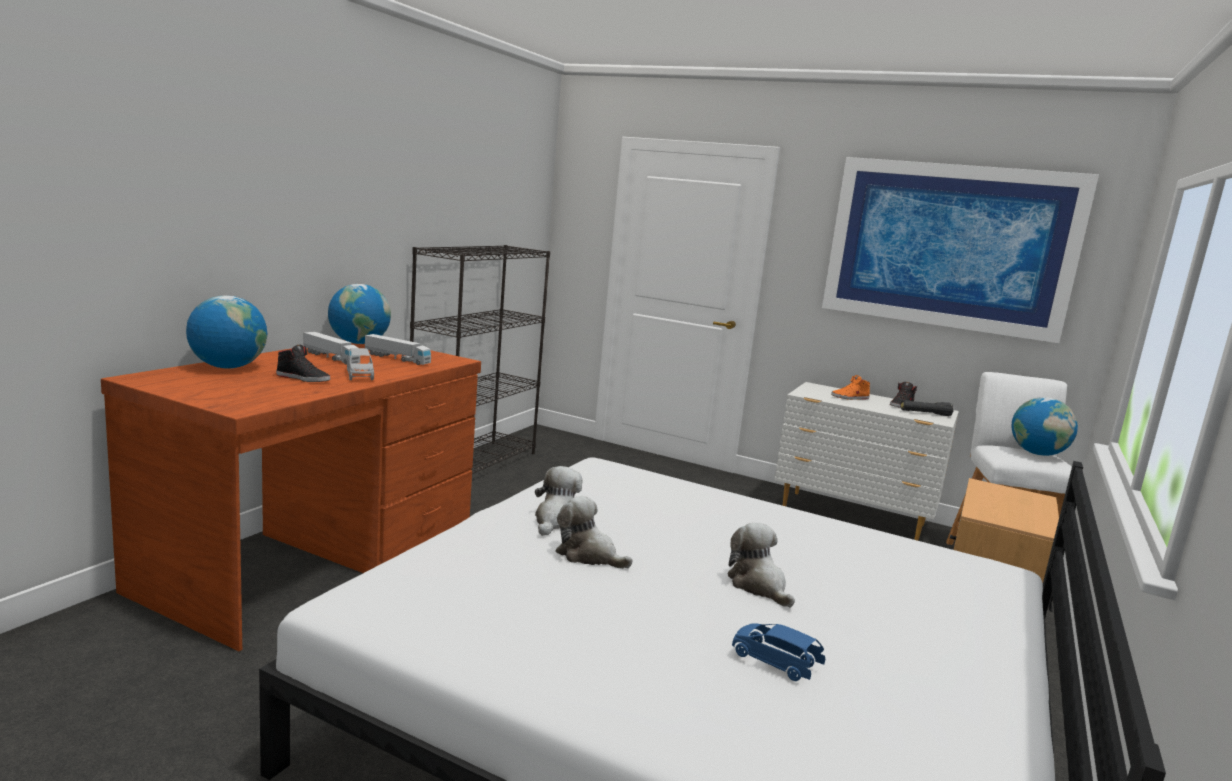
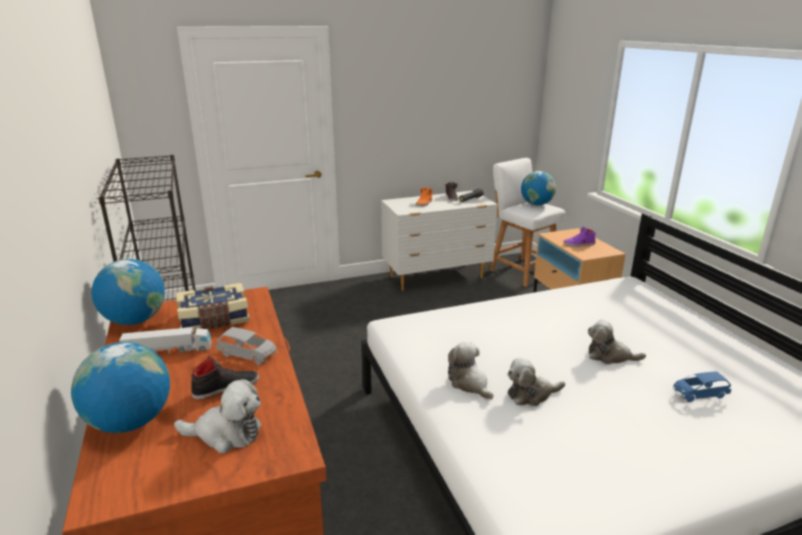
camera: 45 degrees left, 10 degrees up
toy truck [365,334,431,365] -> book [176,283,250,331]
picture [822,157,1099,343] -> none
none -> plush toy [174,379,261,453]
none -> purple shoe [563,227,595,247]

